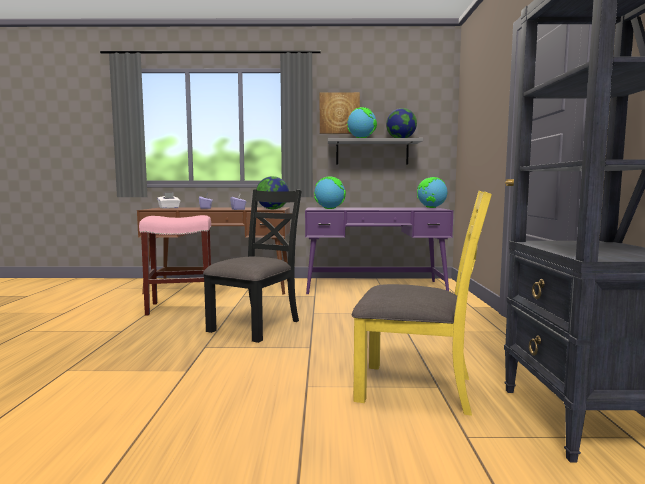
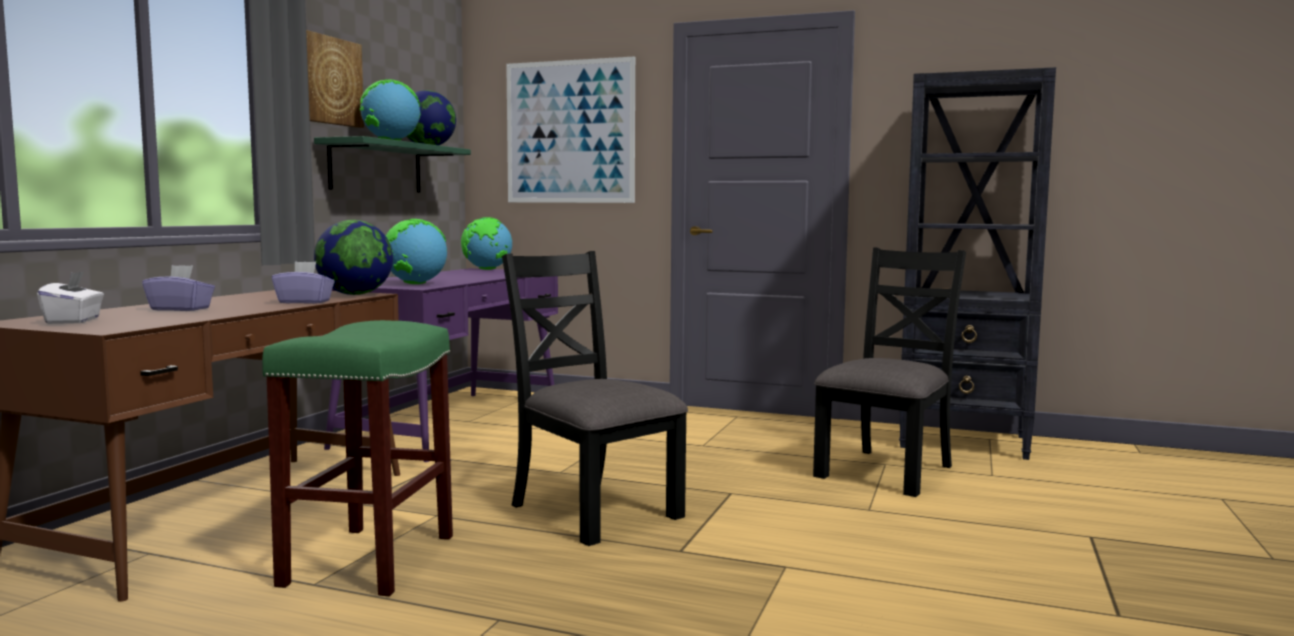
camera: 70 degrees left, 0 degrees up
pink stool [139,215,211,316] -> green stool [262,320,453,596]
grey shelf [328,138,423,165] -> green shelf [314,136,471,193]
yellow chair [352,191,492,416] -> black chair [813,248,966,497]
none -> picture [506,56,635,203]

